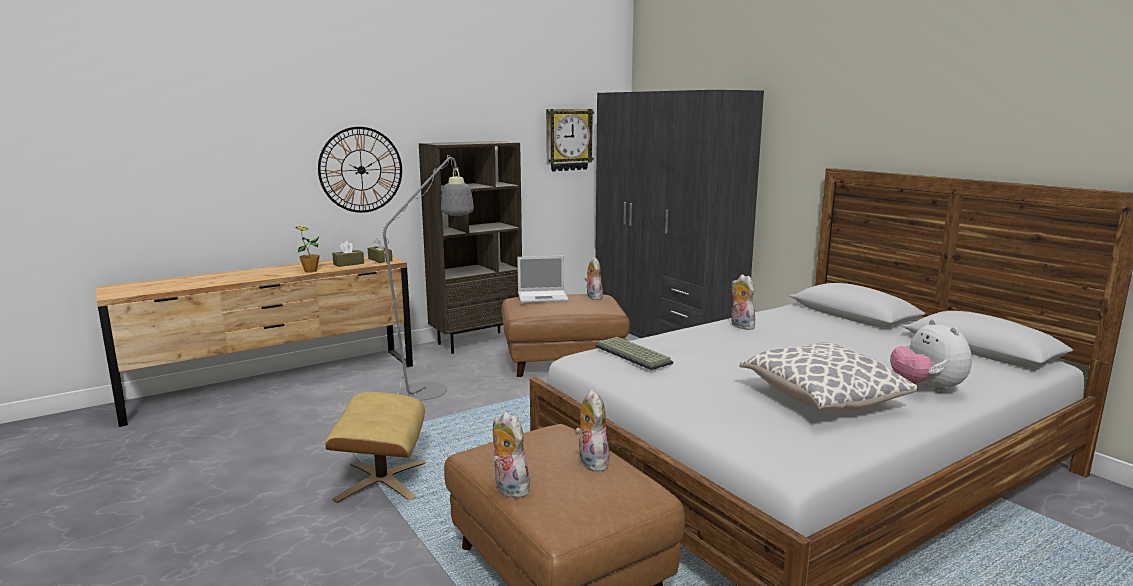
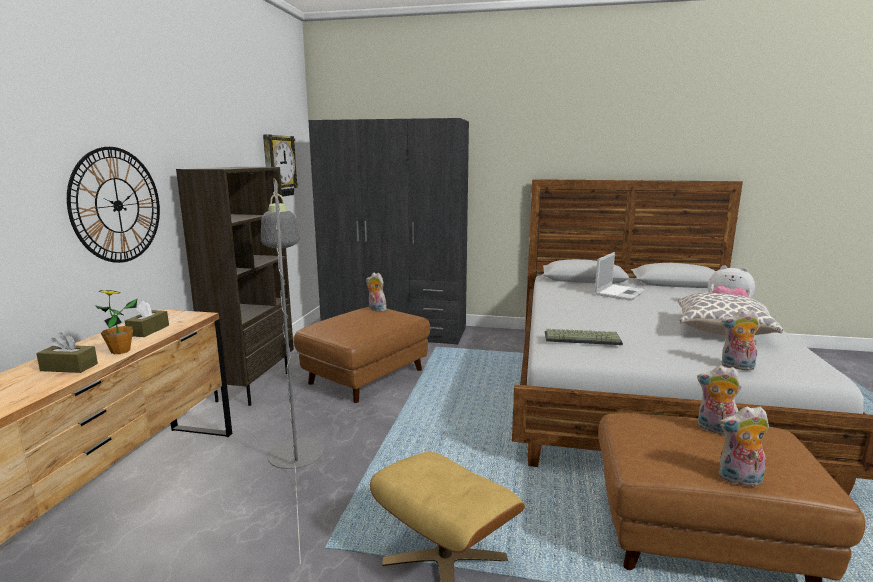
camera: 45 degrees left, 0 degrees up
brown tissue box [368,238,393,263] -> brown tissue box moved to [36,333,98,373]
laptop [517,256,569,303] -> laptop moved to [595,252,646,301]
plush toy [731,274,755,330] -> plush toy moved to [721,309,760,370]

